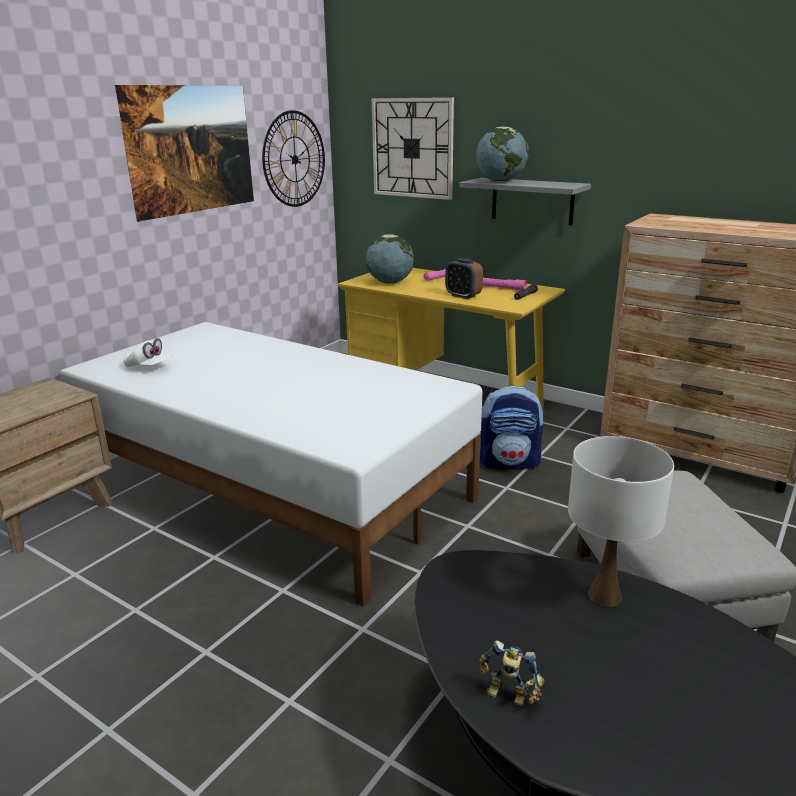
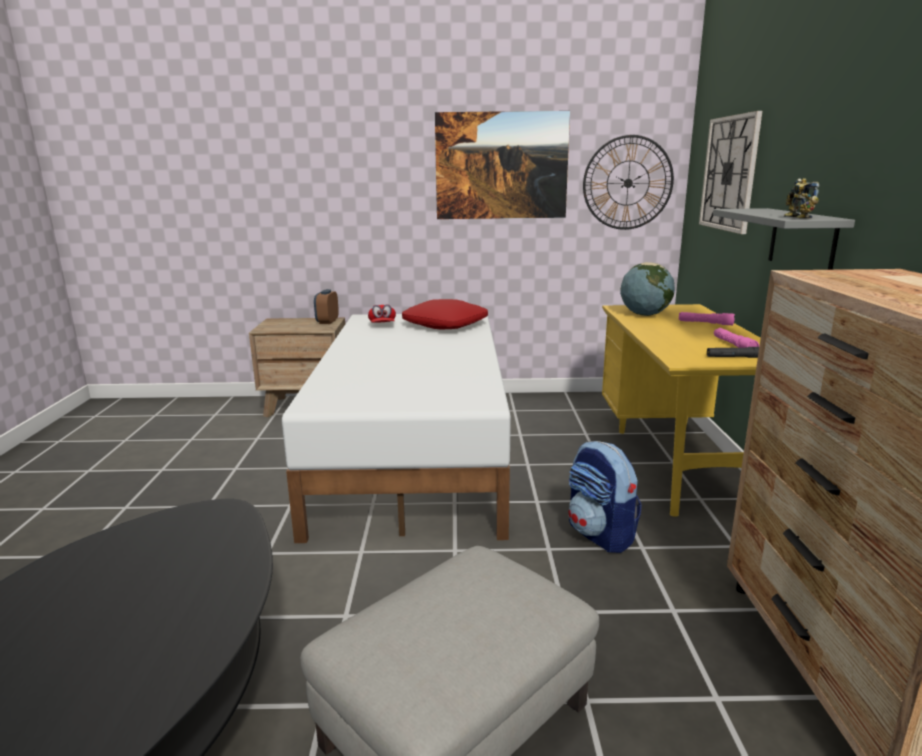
camera: 55 degrees right, 5 degrees down
white cap [123,338,172,367] -> red cap [368,304,396,323]
alarm clock [445,258,483,299] -> alarm clock moved to [314,289,339,324]
globe [476,127,529,182] -> none
toy robot [479,640,544,706] -> toy robot moved to [784,178,819,218]
white table lamp [568,436,674,607] -> none
none -> red pillow [402,299,488,329]

